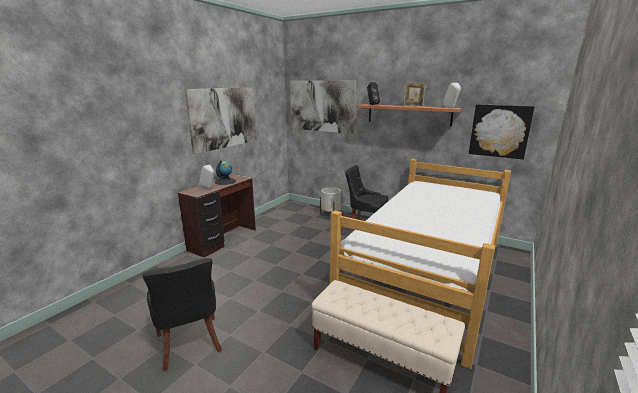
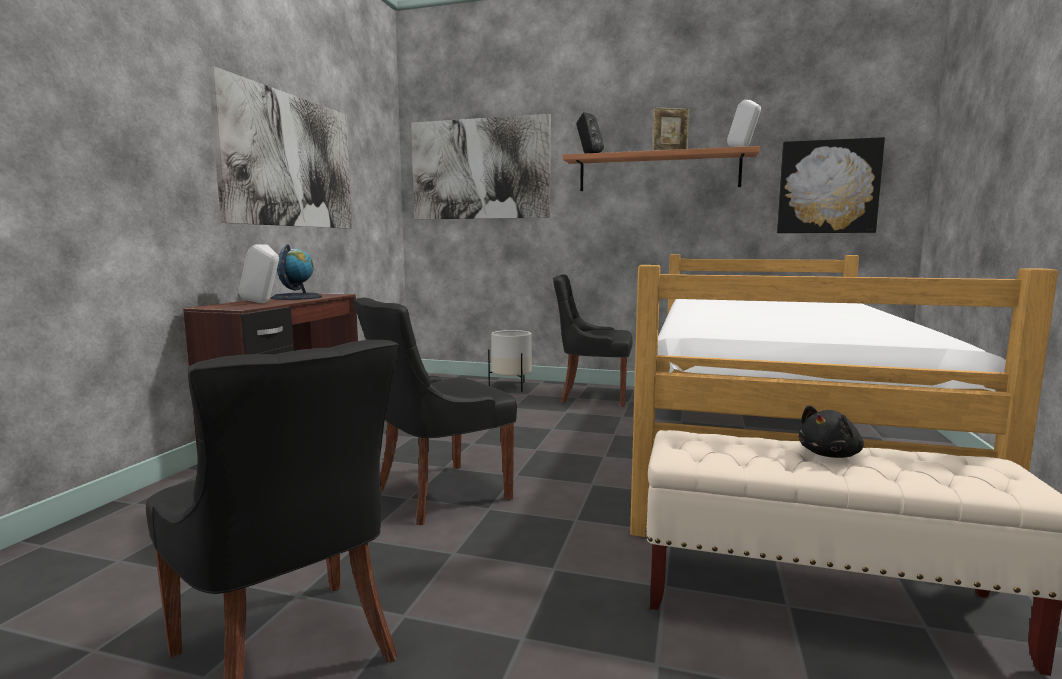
camera: 15 degrees left, 10 degrees down
none -> black chair [354,298,517,525]
none -> black plush toy [798,405,864,458]

